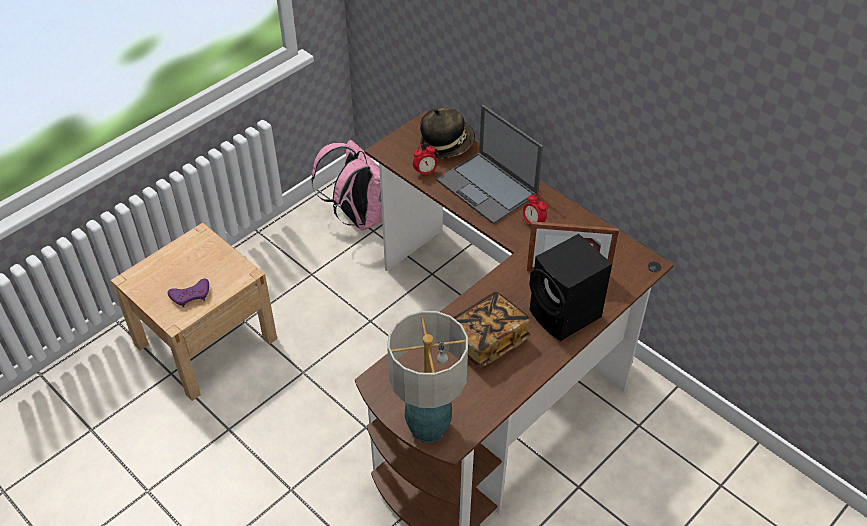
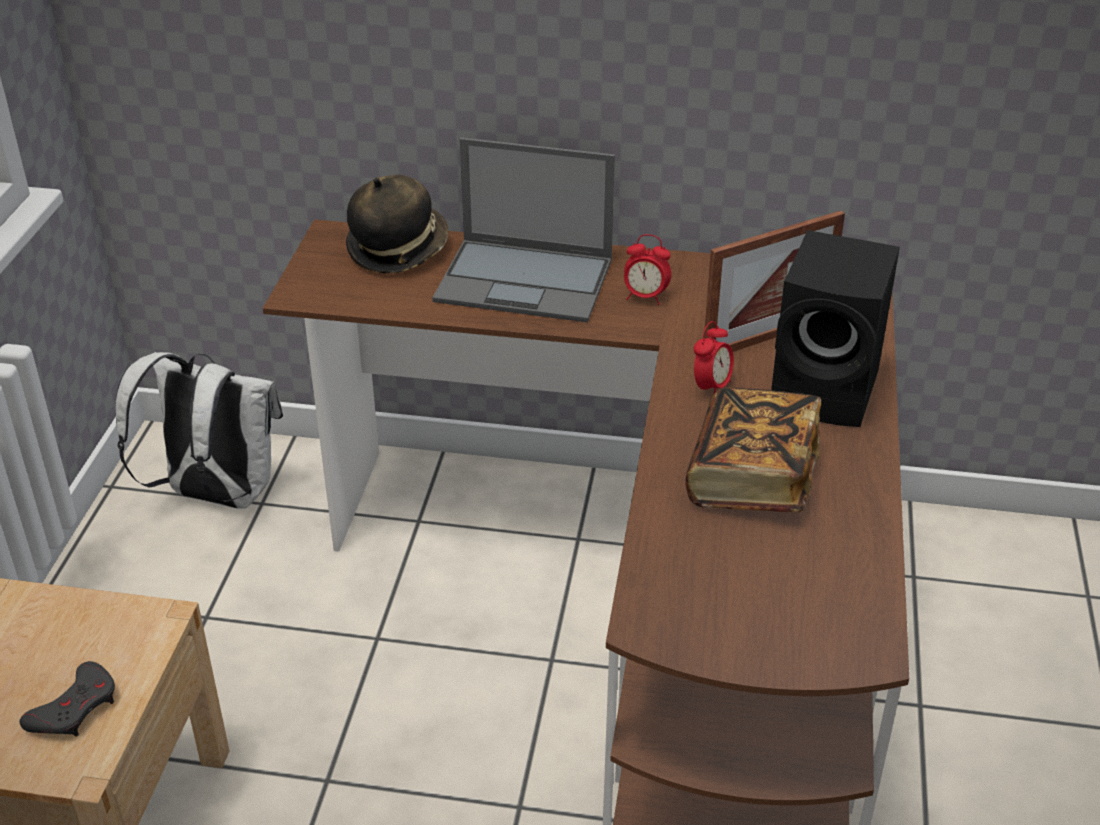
camera: 35 degrees left, 10 degrees down
purple game controller [168,279,209,307] -> grey game controller [19,661,115,737]
pink backpack [311,140,382,231] -> white backpack [115,352,283,509]
table lamp [387,311,468,443] -> none
alarm clock [413,143,437,178] -> alarm clock moved to [694,321,734,393]

